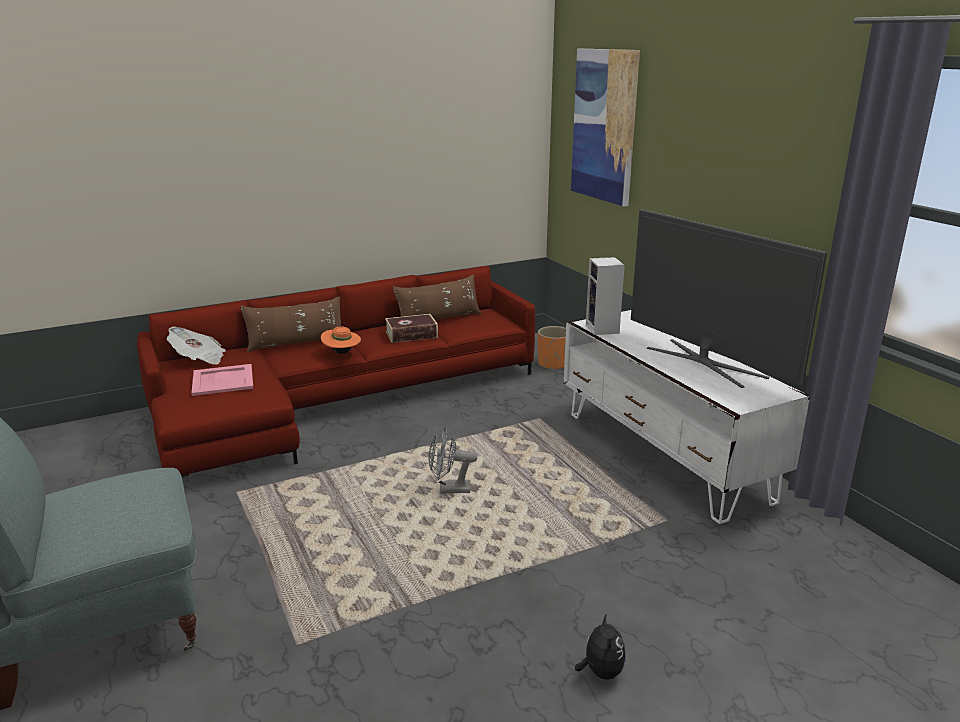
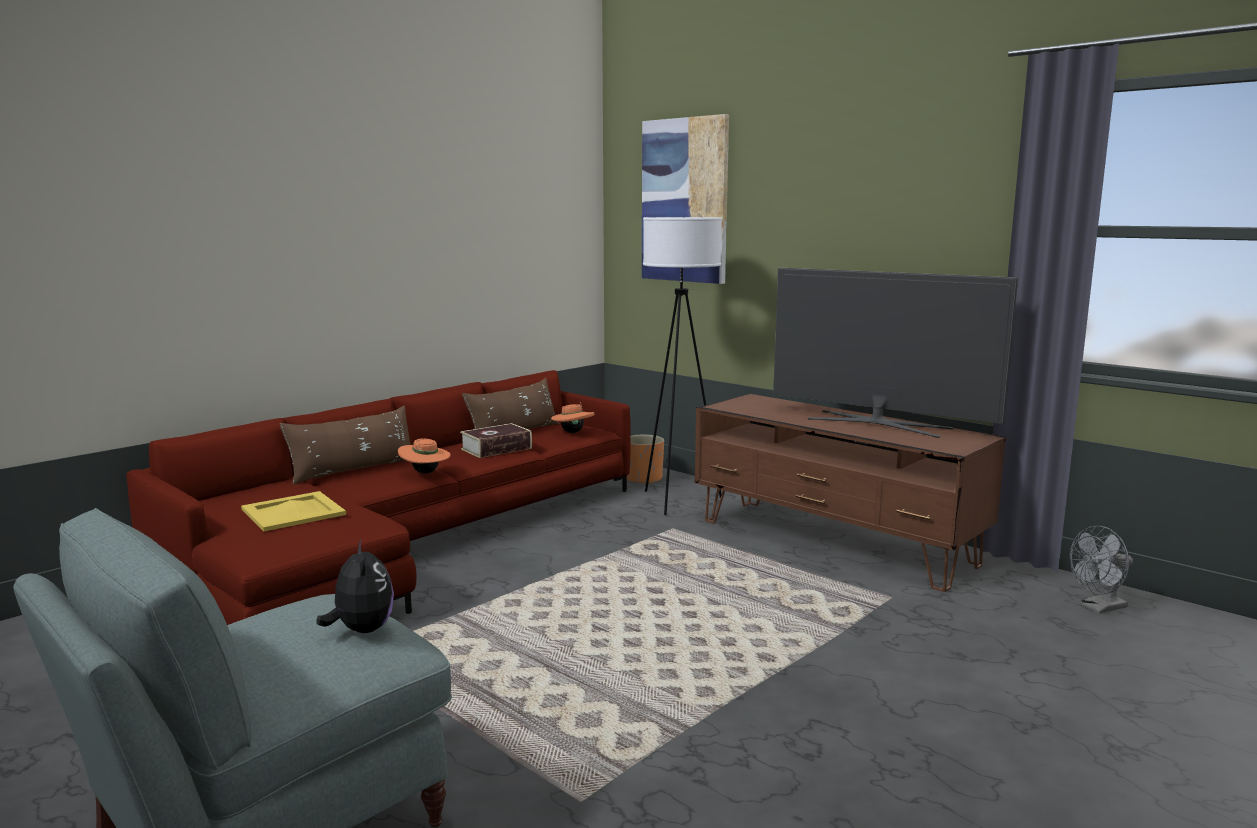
camera: 20 degrees left, 10 degrees down
newspaper [167,327,226,365] -> none
pink tray [192,364,253,396] -> yellow tray [241,491,346,532]
grey fan [429,427,477,494] -> grey fan moved to [1070,526,1133,614]
white tv stand [564,310,810,524] -> brown tv stand [695,394,1006,592]
plush toy [575,613,626,680] -> plush toy moved to [316,540,394,633]
speaker [586,257,625,335] -> none
none -> orange hat [551,402,595,433]
none -> white floor lamp [643,217,722,515]

